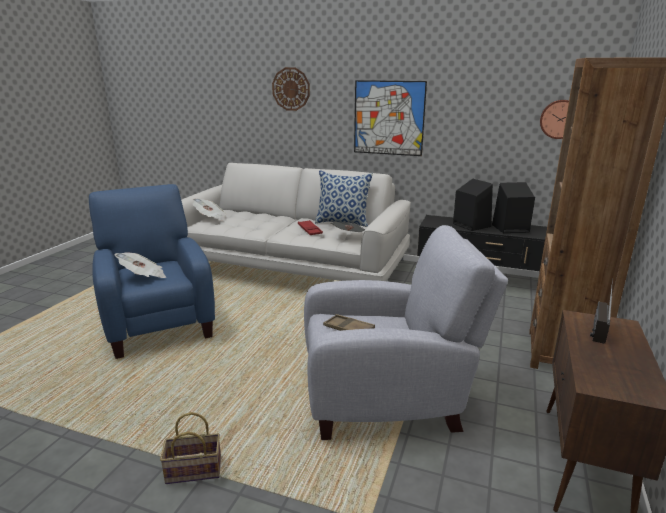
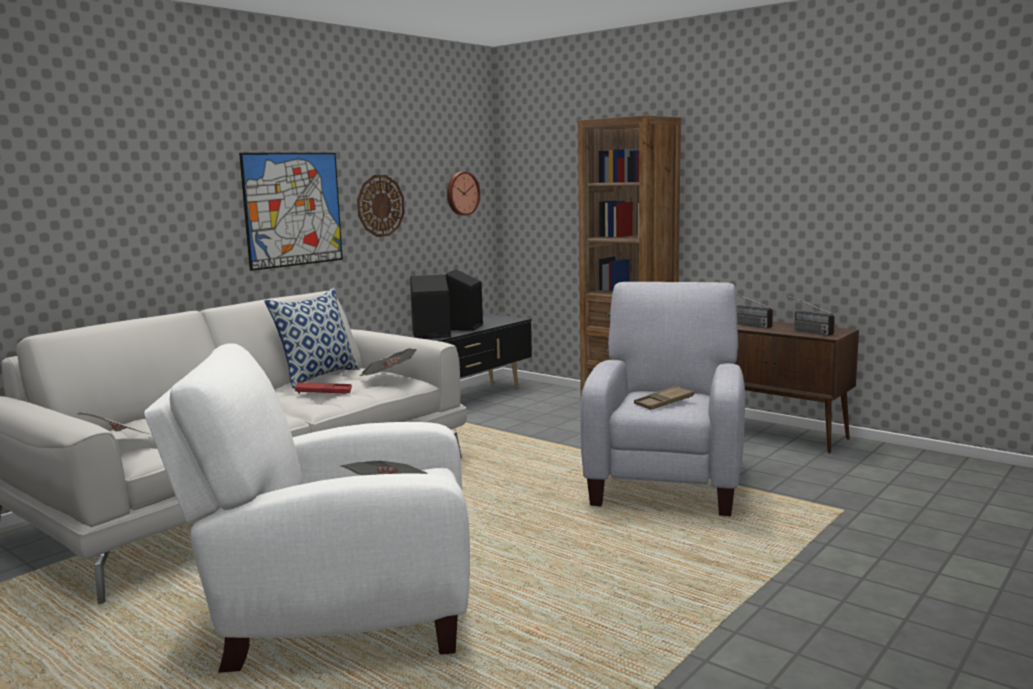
camera: 70 degrees left, 10 degrees down
blue armchair [89,184,215,359] -> white armchair [144,343,470,673]
basket [160,412,221,484] -> none
wall clock [272,67,310,111] -> wall clock moved to [357,175,405,237]
none -> radio [783,293,835,336]

